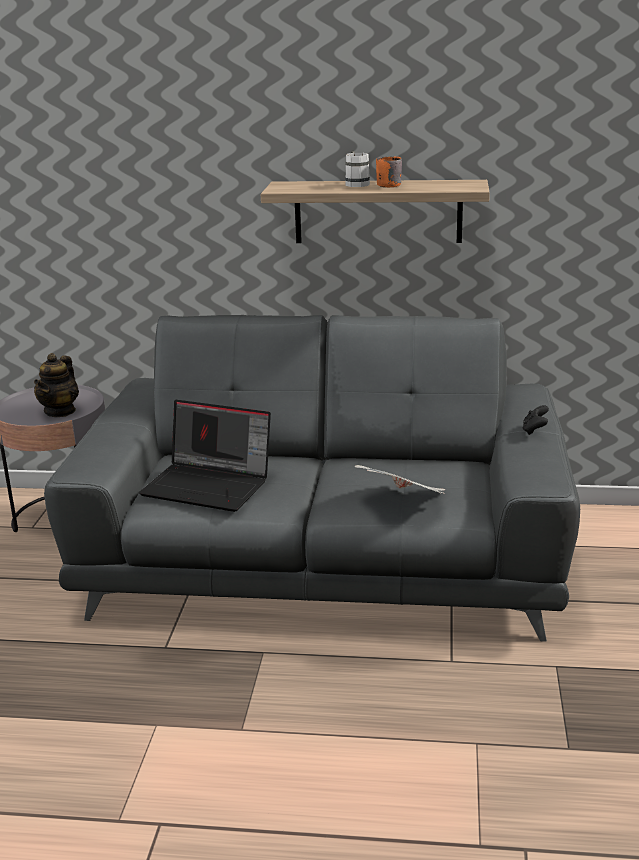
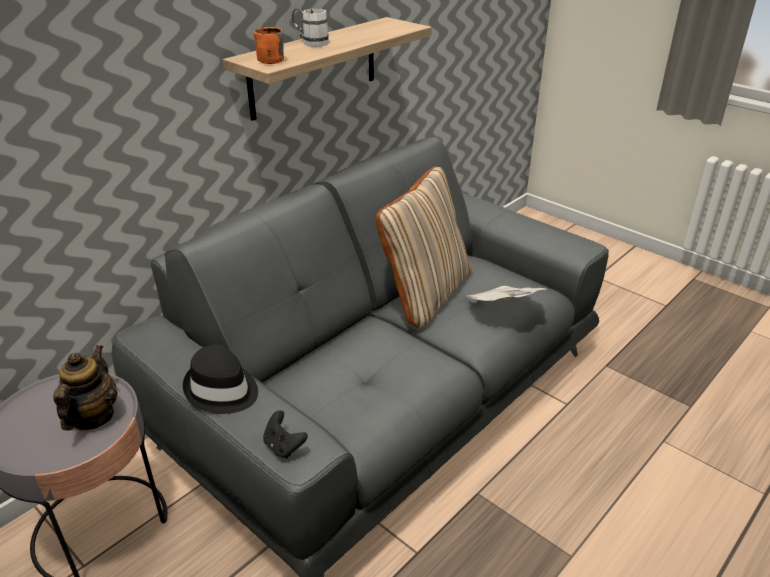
camera: 55 degrees left, 10 degrees up
teapot [34,353,79,417] -> teapot turned 135 degrees counterclockwise [53,345,118,430]
laptop [139,400,271,512] -> none
orange mug [376,156,402,187] -> orange mug moved to [254,27,284,64]
black game controller [523,405,549,435] -> black game controller moved to [263,410,308,458]
none -> black hat [183,344,258,414]
none -> beige pillow [376,166,472,328]

